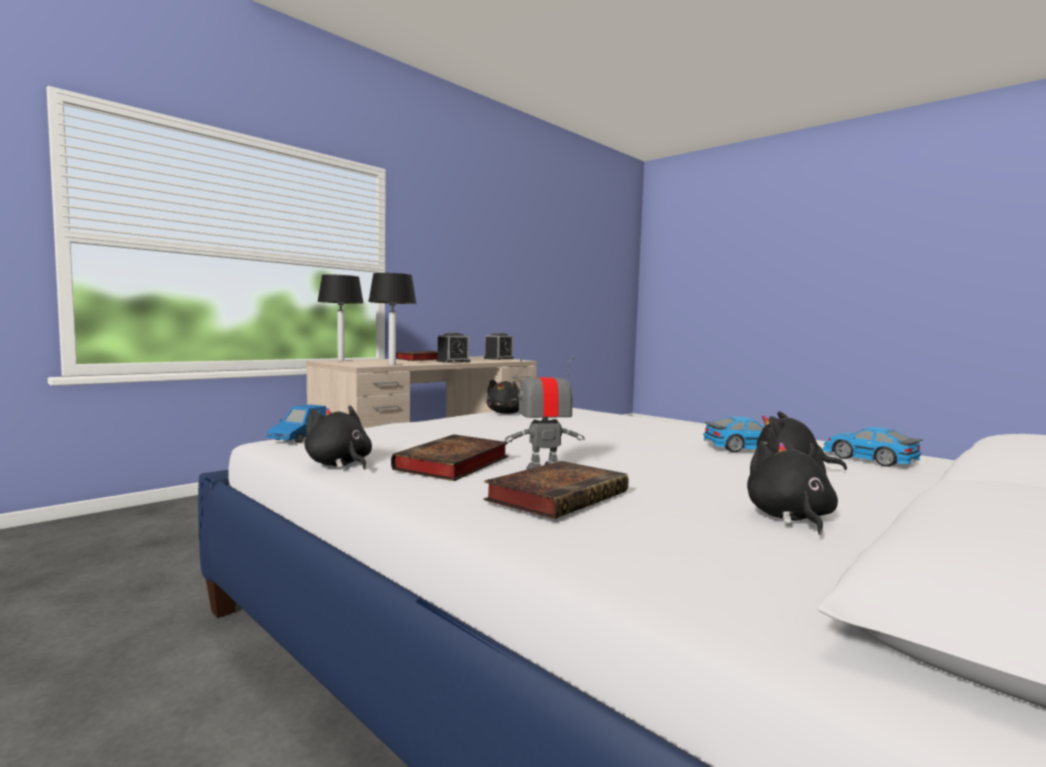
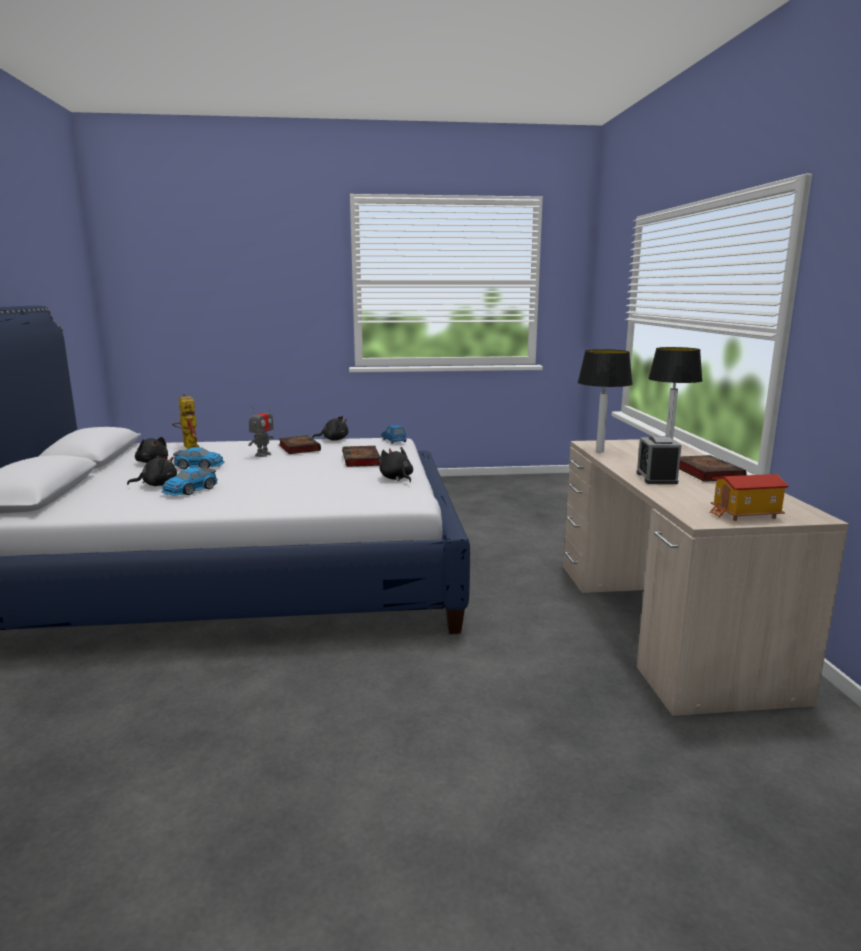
camera: 130 degrees right, 10 degrees up
alarm clock [484,333,514,360] -> toy house [710,474,789,521]
book [484,461,629,519] -> book moved to [342,446,380,467]
toy car [822,427,922,467] -> toy car moved to [173,447,225,469]
none -> toy robot [172,393,200,449]

